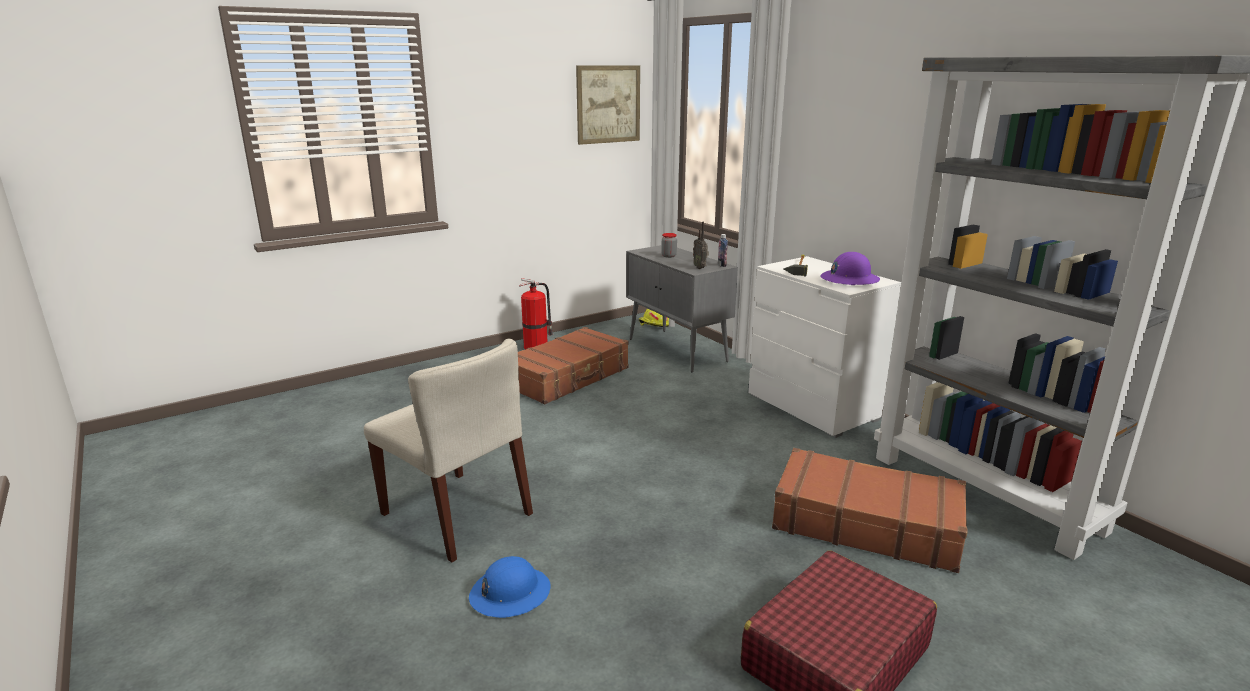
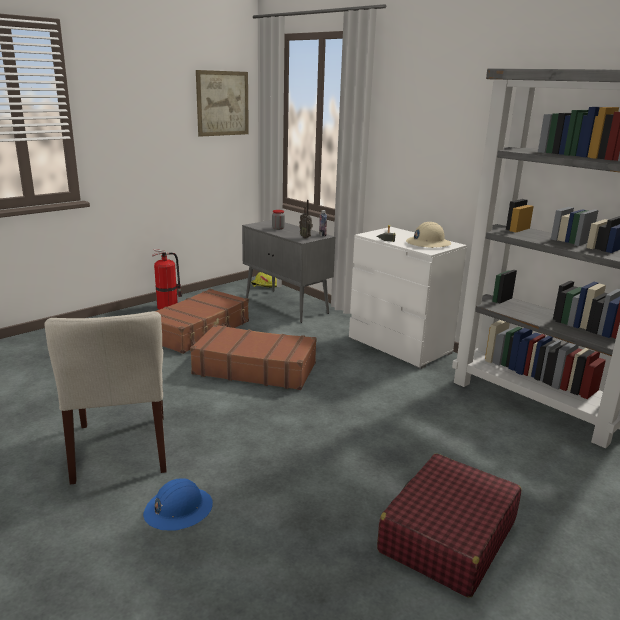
camera: 10 degrees left, 0 degrees up
beige chair [364,338,533,562] -> beige chair turned 45 degrees clockwise [44,311,167,485]
brown suitcase [772,448,967,573] -> brown suitcase moved to [190,325,317,390]
purple hard hat [820,252,880,285] -> beige hard hat [406,222,451,248]

